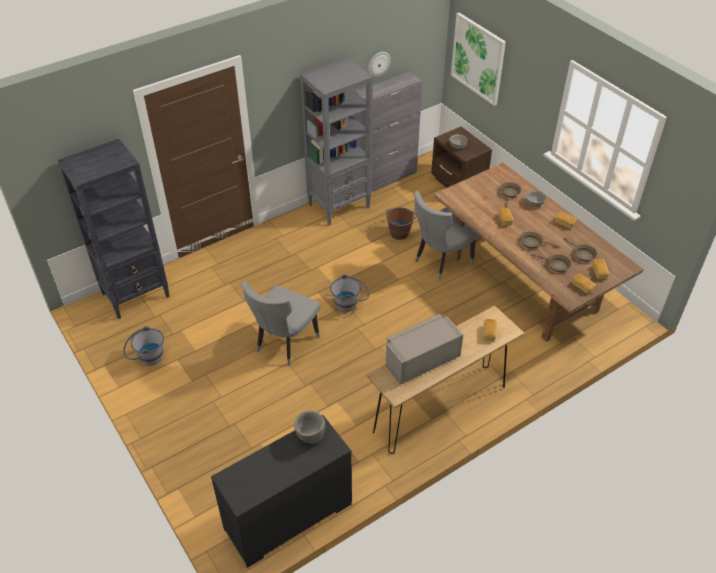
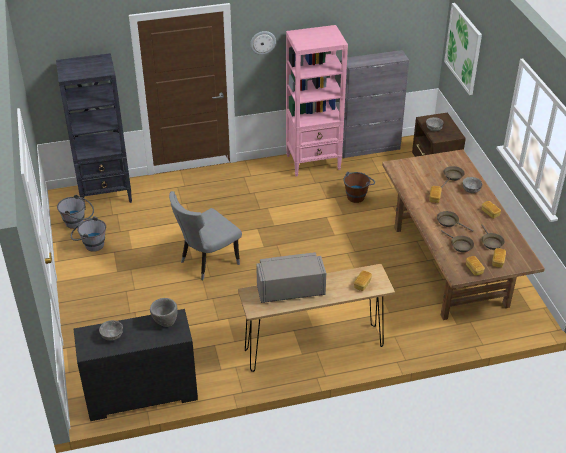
camera: 20 degrees right, 5 degrees down
grey bookcase [300,58,373,225] -> pink bookcase [286,25,348,176]
grey bucket [330,274,370,312] -> grey bucket moved to [57,194,94,229]
wall clock [368,52,391,77] -> wall clock moved to [250,31,276,55]
grey chair [414,191,480,280] -> none
none -> grey bowl [99,320,123,340]

